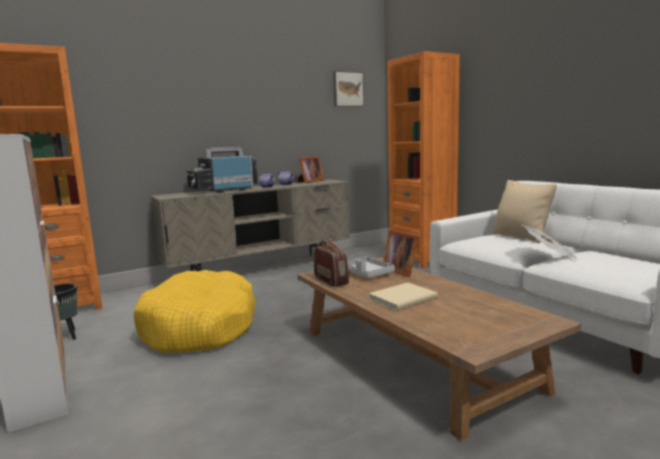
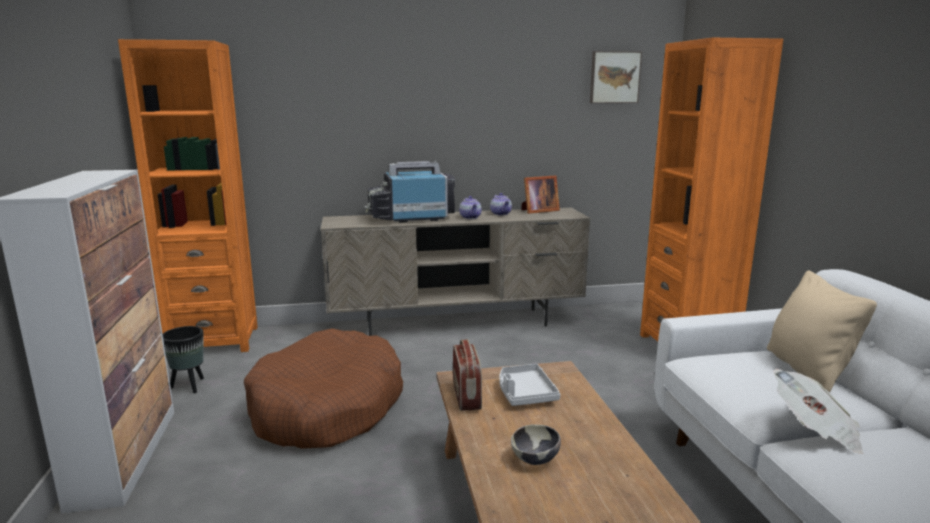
camera: 20 degrees right, 5 degrees up
yellow dog bed [134,270,255,353] -> brown dog bed [244,328,403,449]
beige book [368,283,438,311] -> bowl [511,424,561,465]
picture frame [383,230,418,277] -> none

